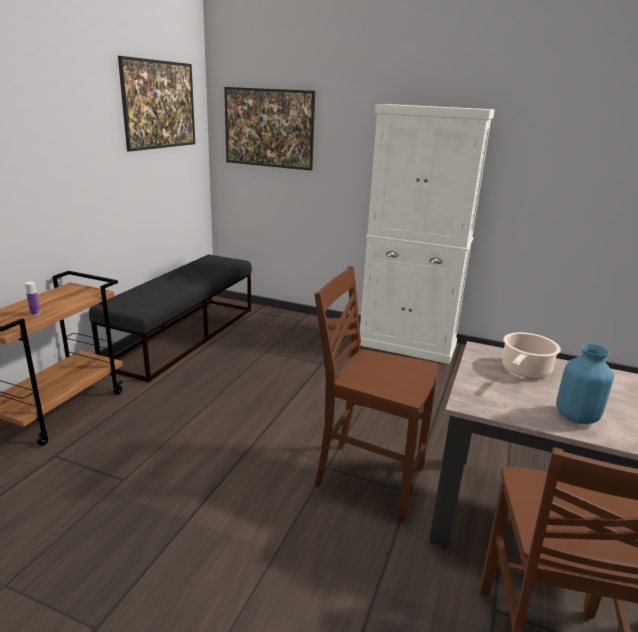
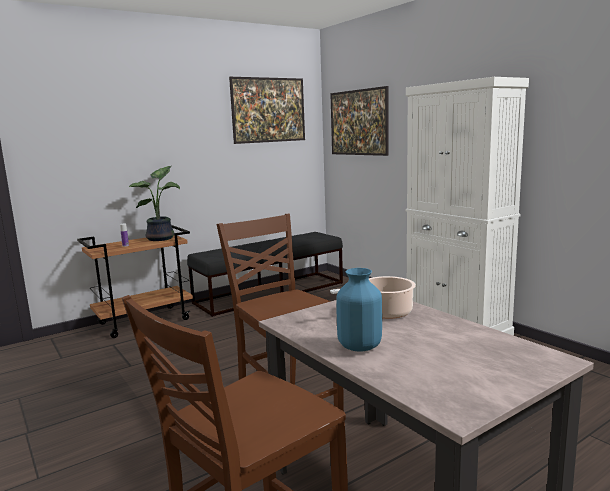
camera: 35 degrees right, 10 degrees down
none -> potted plant [129,166,180,241]

